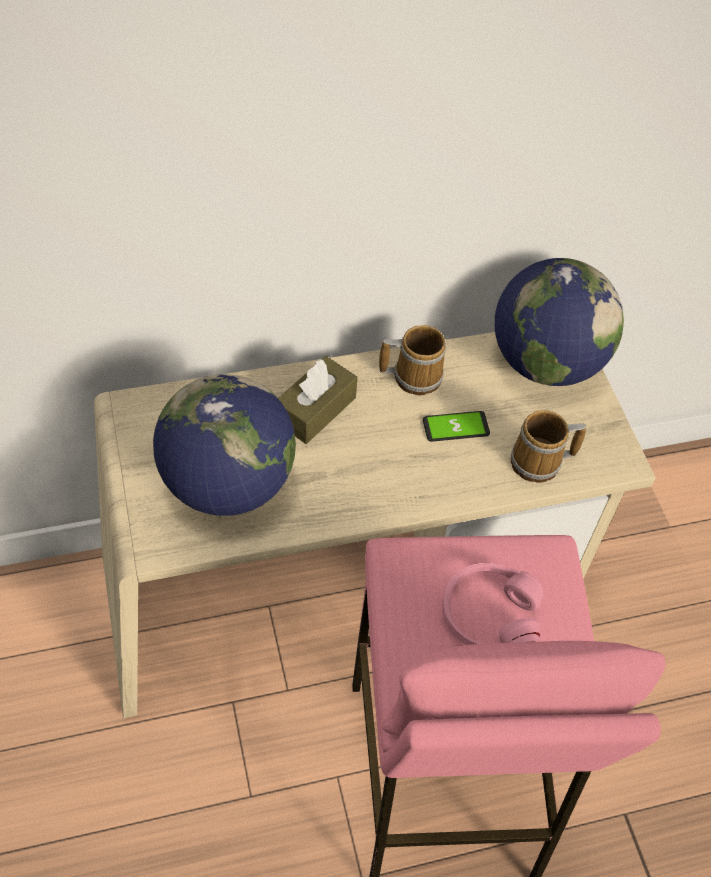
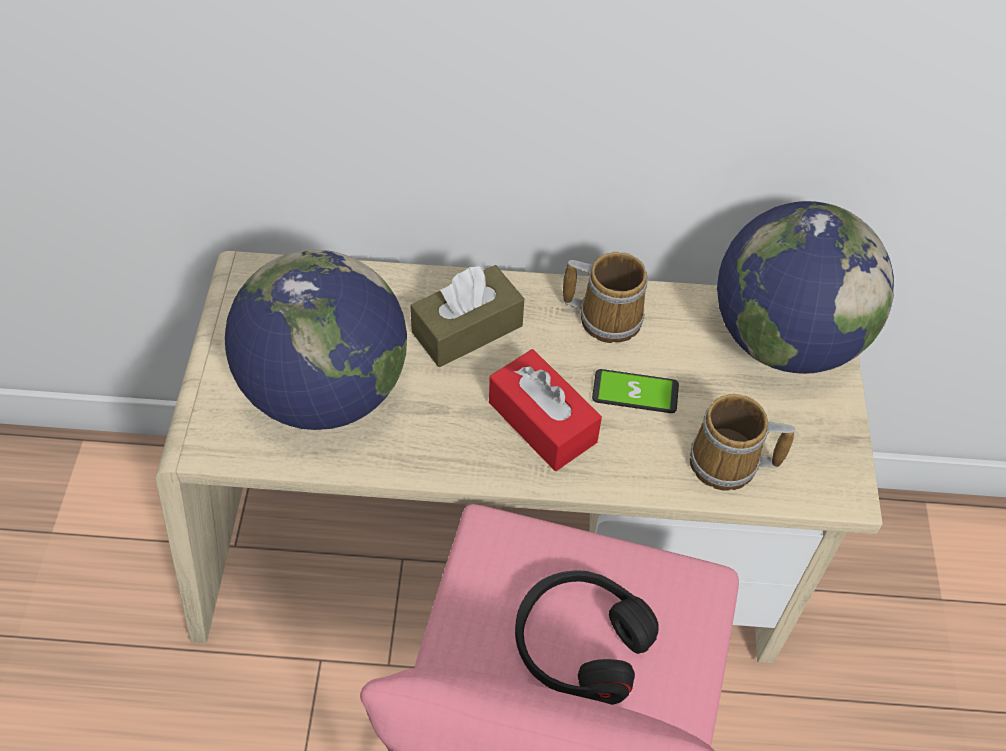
camera: 20 degrees right, 0 degrees up
pink headphones [442,563,543,645] -> black headphones [515,570,659,705]
none -> red tissue box [489,349,602,471]

